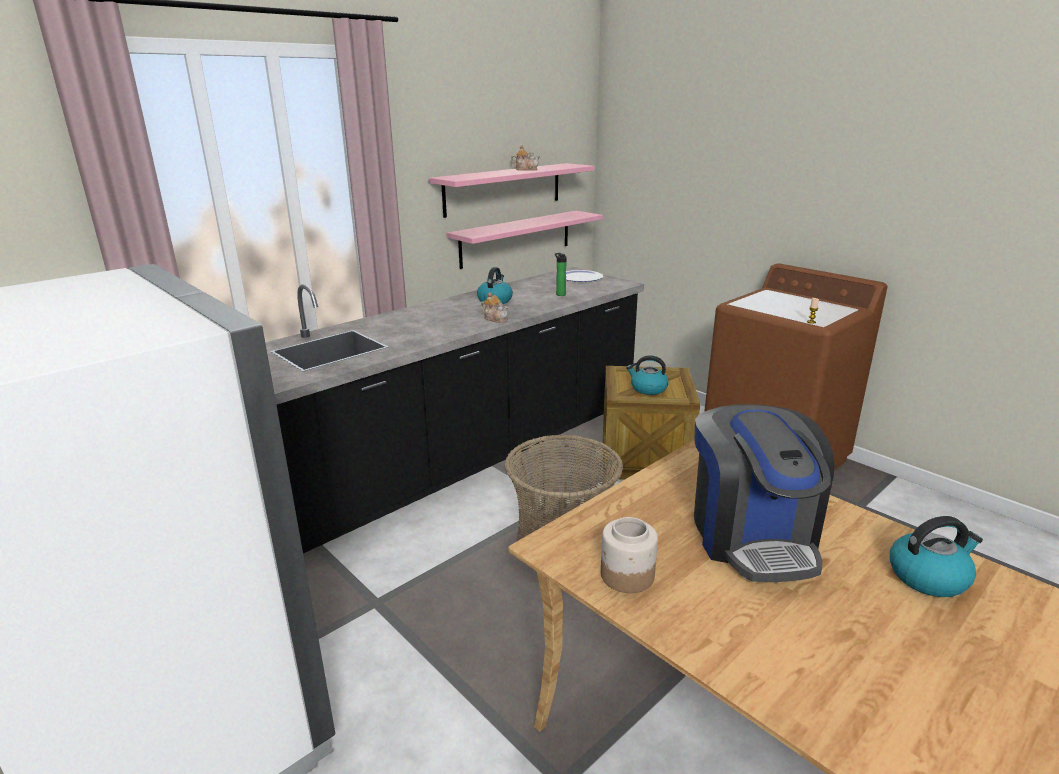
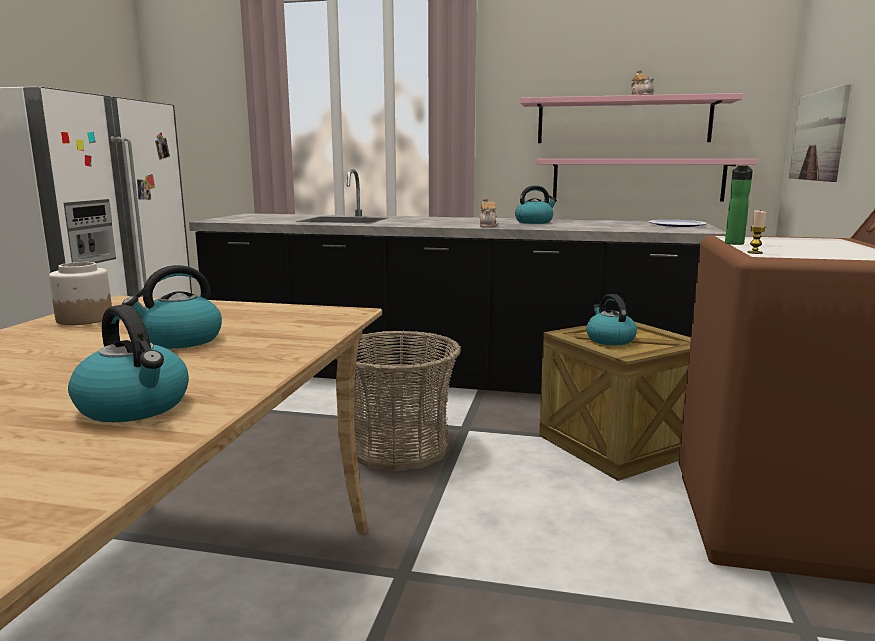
camera: 55 degrees right, 10 degrees down
bottle [555,253,567,296] -> bottle moved to [725,166,753,245]
coffee machine [694,404,835,582] -> kettle [122,265,222,349]
none -> picture [789,84,851,182]

